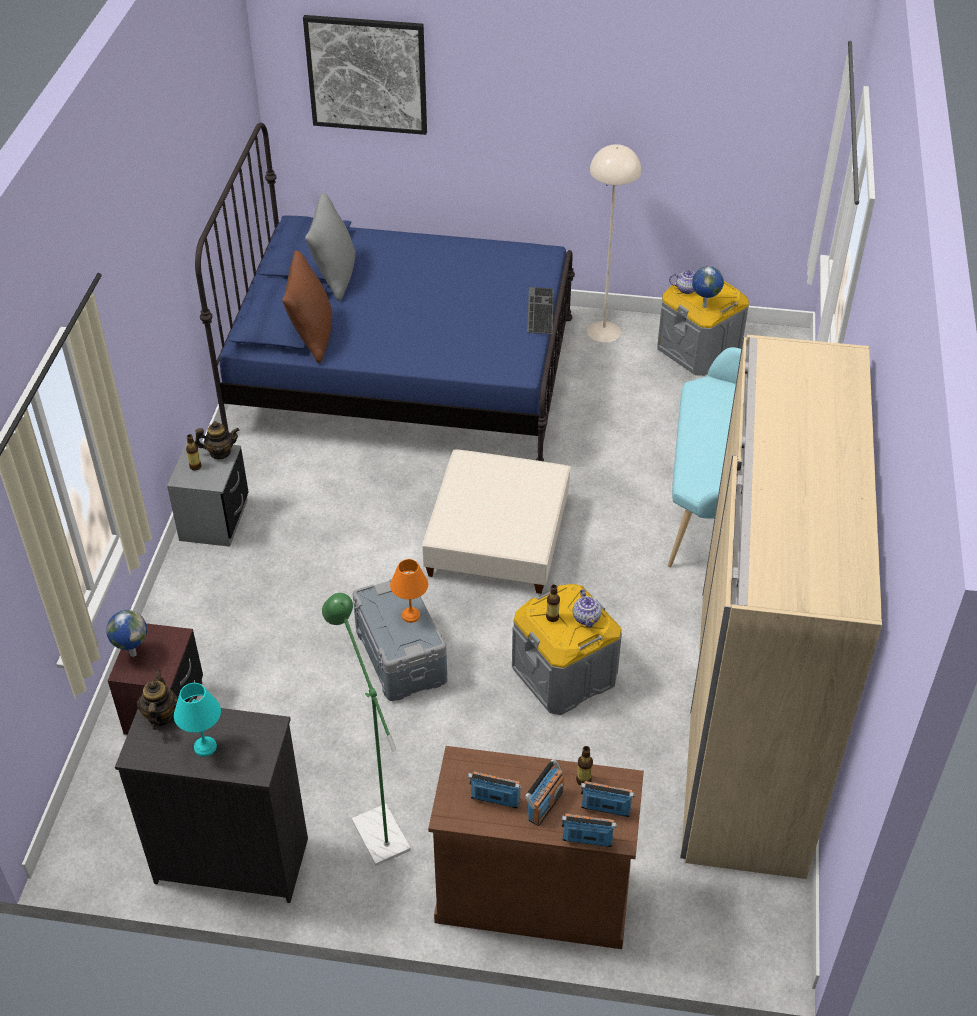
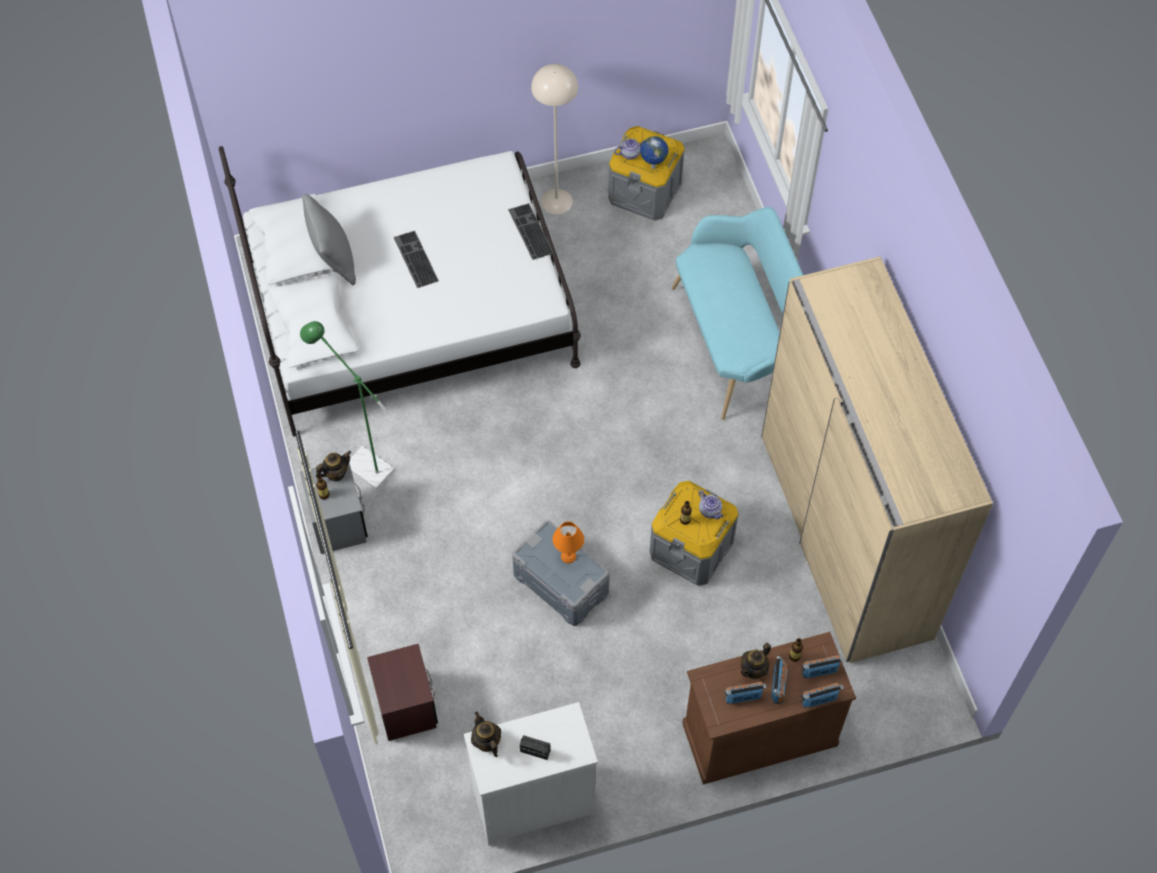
camera: 25 degrees left, 15 degrees up
globe [106,610,147,657] -> none
black dresser [115,708,308,903] -> white dresser [464,702,598,846]
turquoise table lamp [174,683,221,757] -> radio [520,735,551,760]
blue bed [195,123,575,462] -> white bed [218,146,581,437]
brown pillow [282,250,332,363] -> none
picture [303,15,427,135] -> none
green floor lamp [322,593,411,866] -> green floor lamp moved to [300,321,395,489]
beige ottoman [422,449,571,594] -> none
none -> keyboard [394,231,439,288]
none -> teapot [741,643,771,680]

